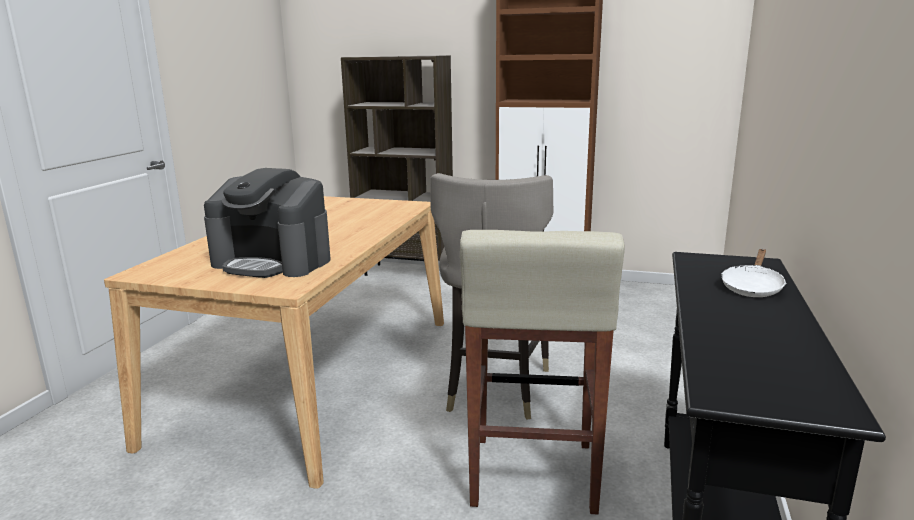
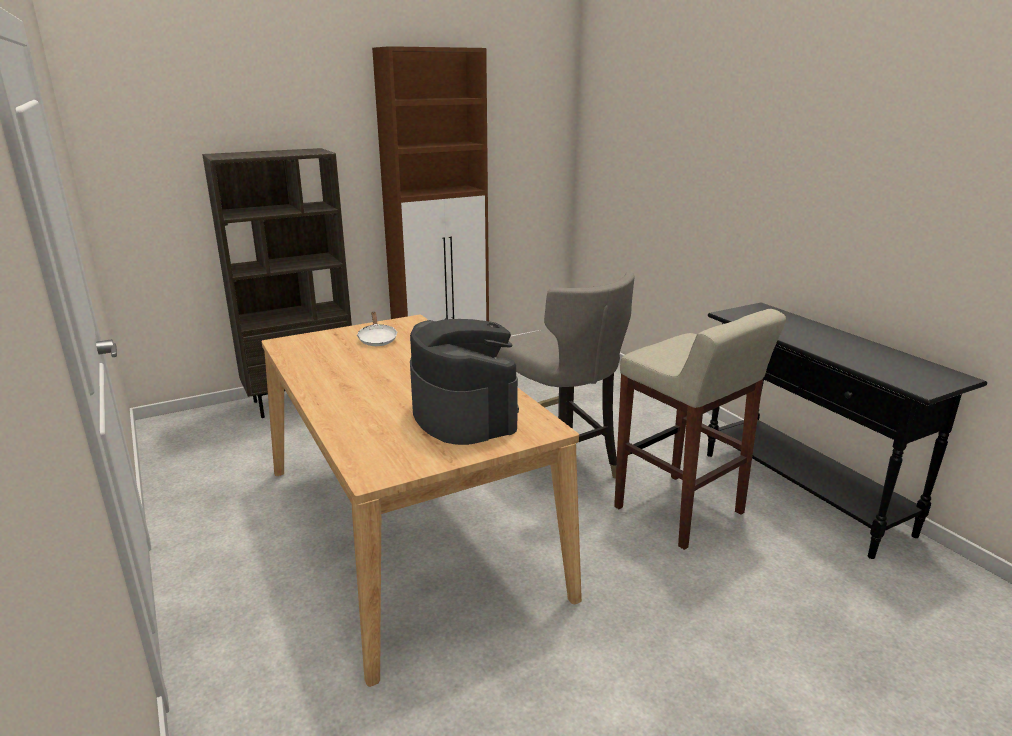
camera: 45 degrees left, 5 degrees up
coffee machine [204,168,331,278] -> coffee machine turned 90 degrees counterclockwise [410,319,519,445]
white frying pan [721,249,787,297] -> white frying pan moved to [357,312,397,346]

